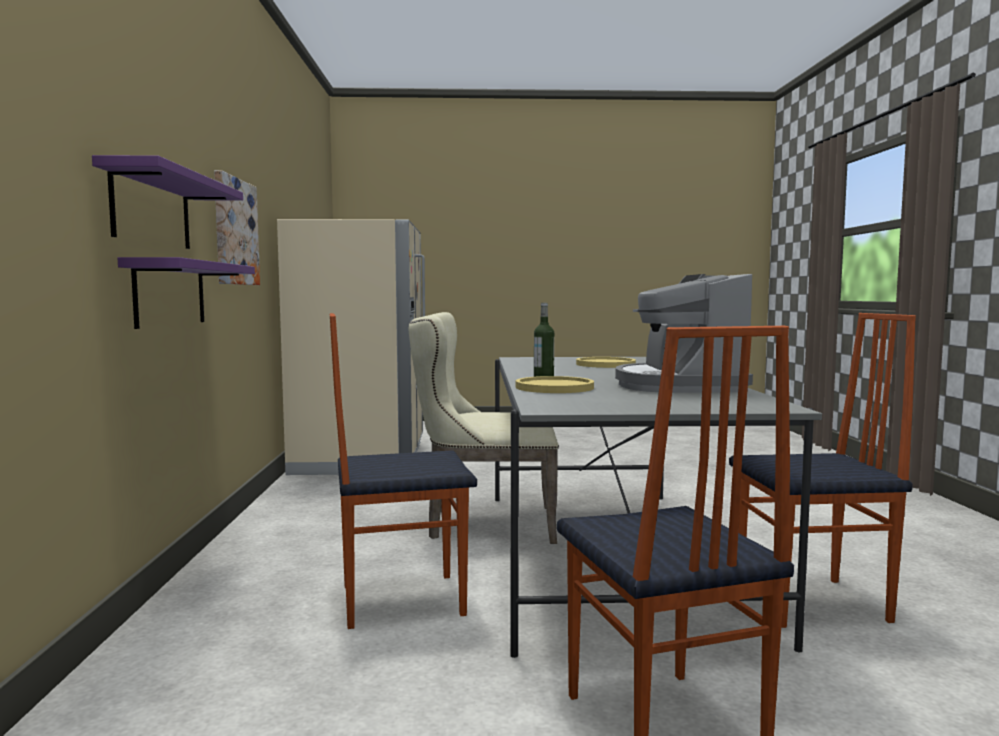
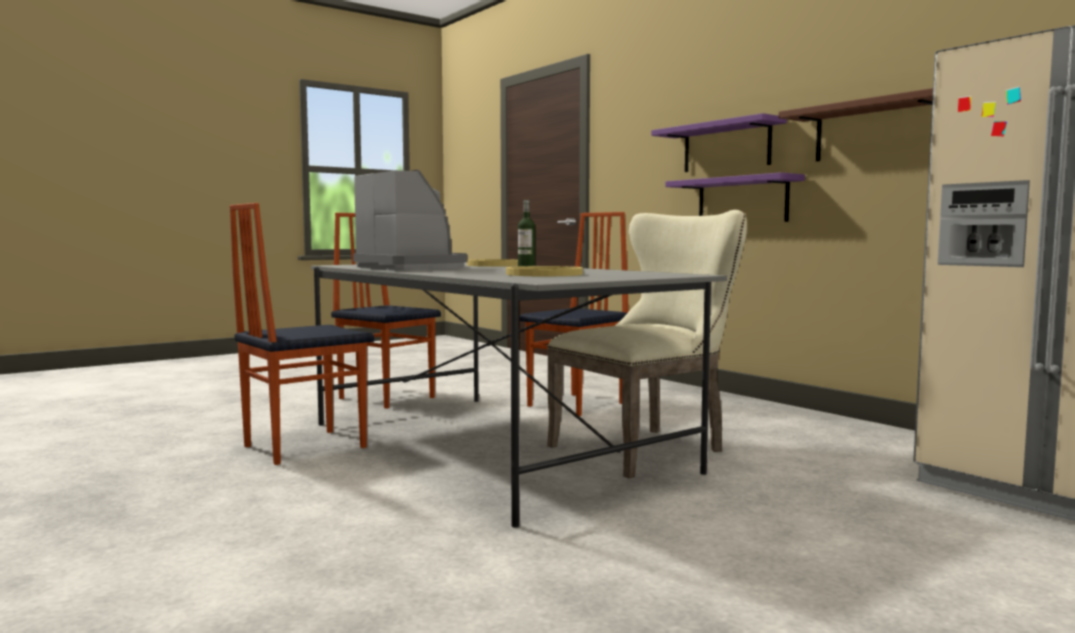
camera: 145 degrees right, 0 degrees up
picture [214,170,260,285] -> brown shelf [779,88,933,161]

